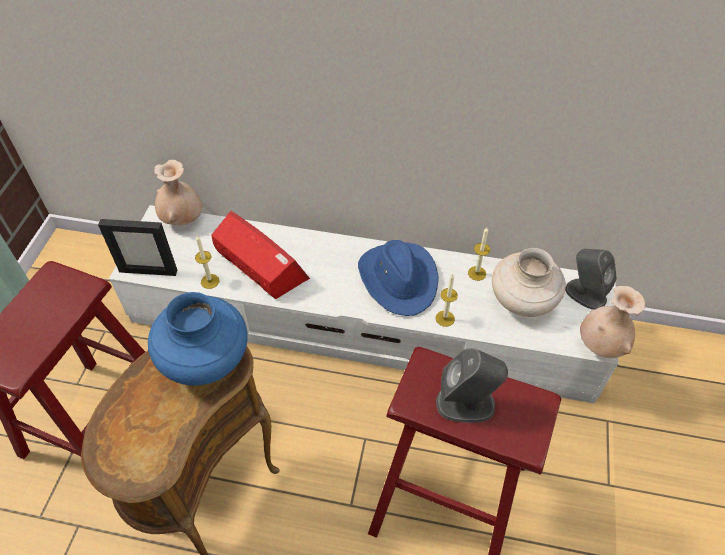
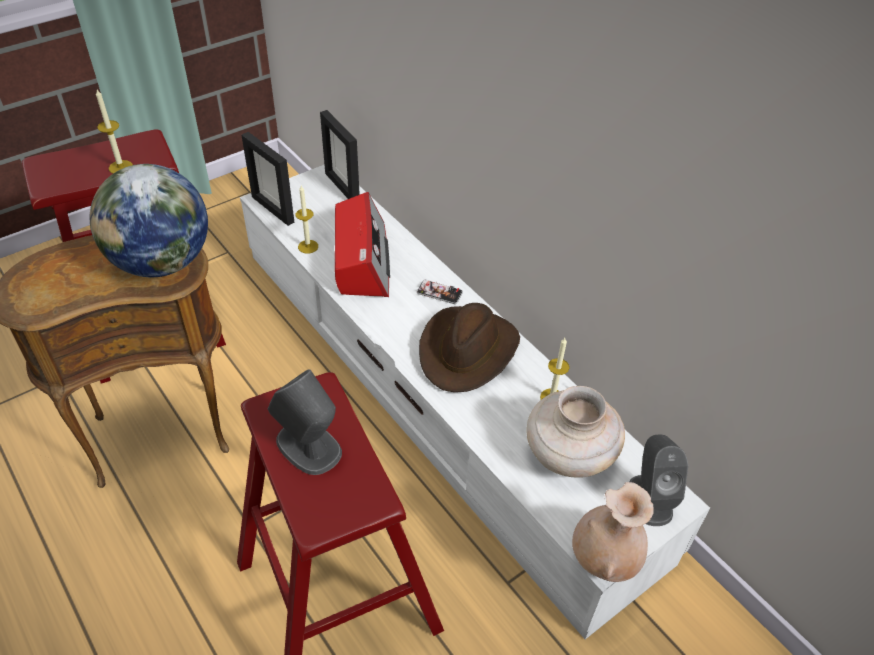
camera: 40 degrees right, 5 degrees down
blue vase [148,292,248,386] -> globe [89,164,208,277]
beige vase [154,160,202,226] -> picture frame [320,110,360,199]
blue hat [358,240,439,316] -> brown hat [419,303,520,392]
candle [436,274,458,327] -> candle moved to [96,89,133,173]
none -> phone [417,279,463,304]

